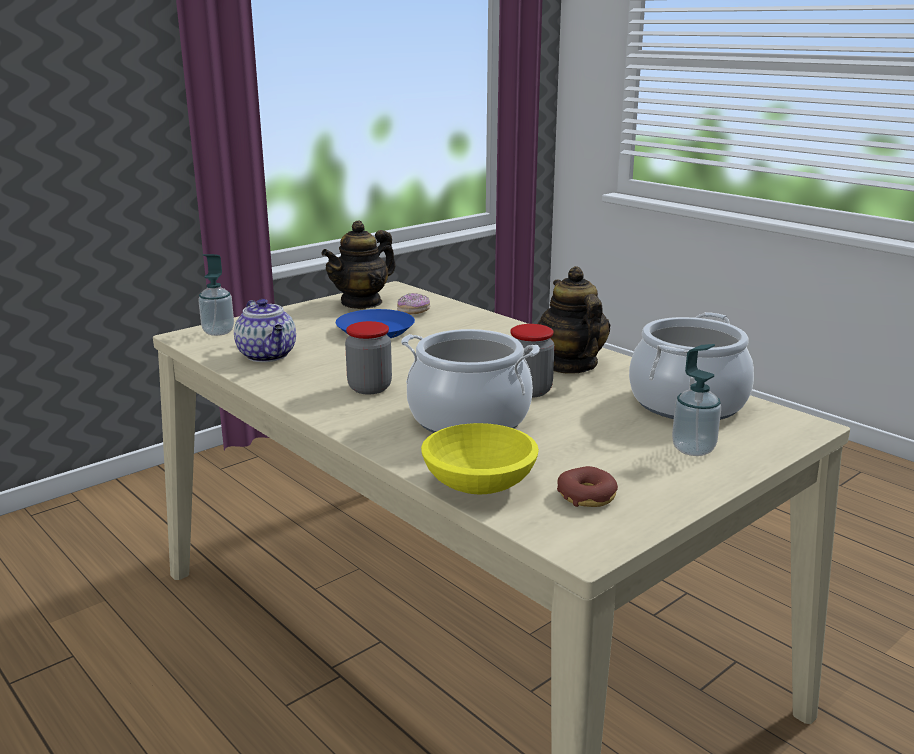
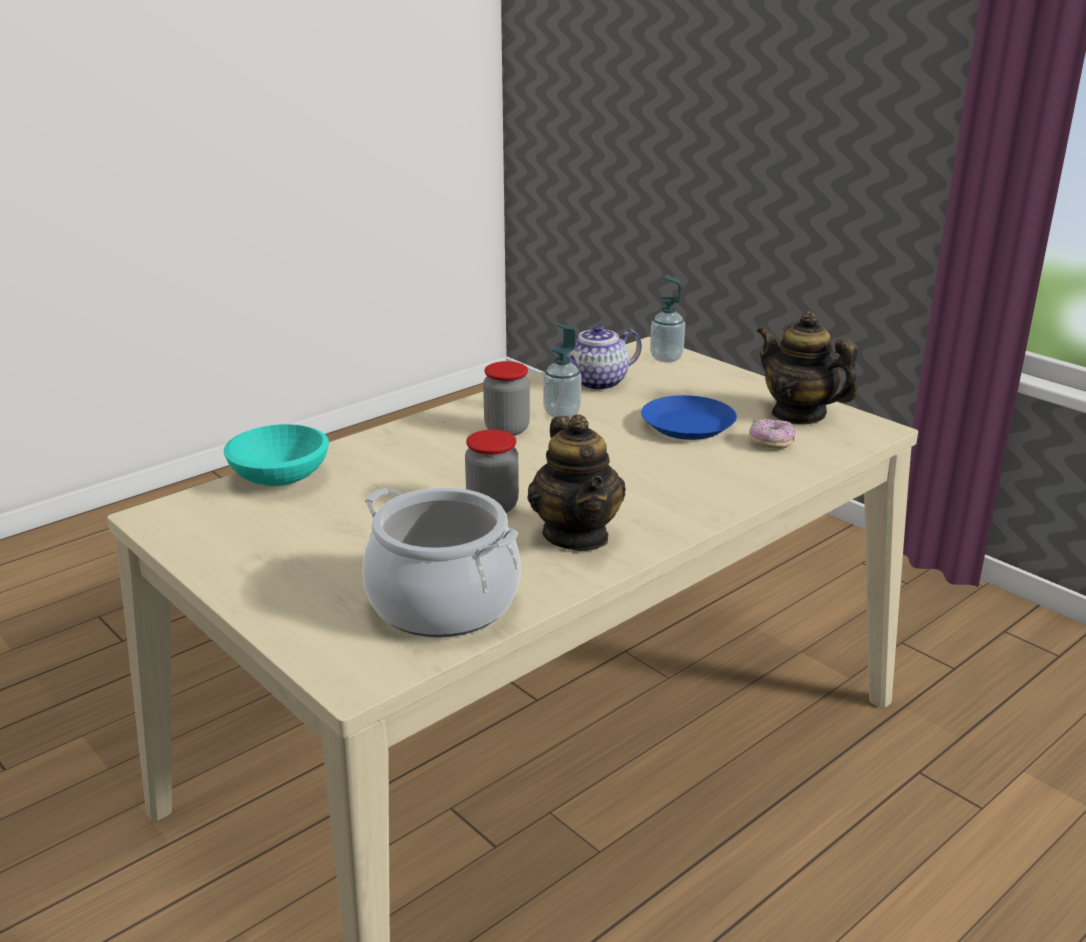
camera: 90 degrees right, 5 degrees up
cooking pot [401,329,540,433] -> none
yellow bowl [421,423,539,494] -> turquoise bowl [224,424,329,486]
teapot [537,266,610,374] -> teapot turned 90 degrees clockwise [527,414,626,551]
donut [557,466,618,507] -> none
soap dispenser [672,344,721,456] -> soap dispenser moved to [543,324,581,418]

